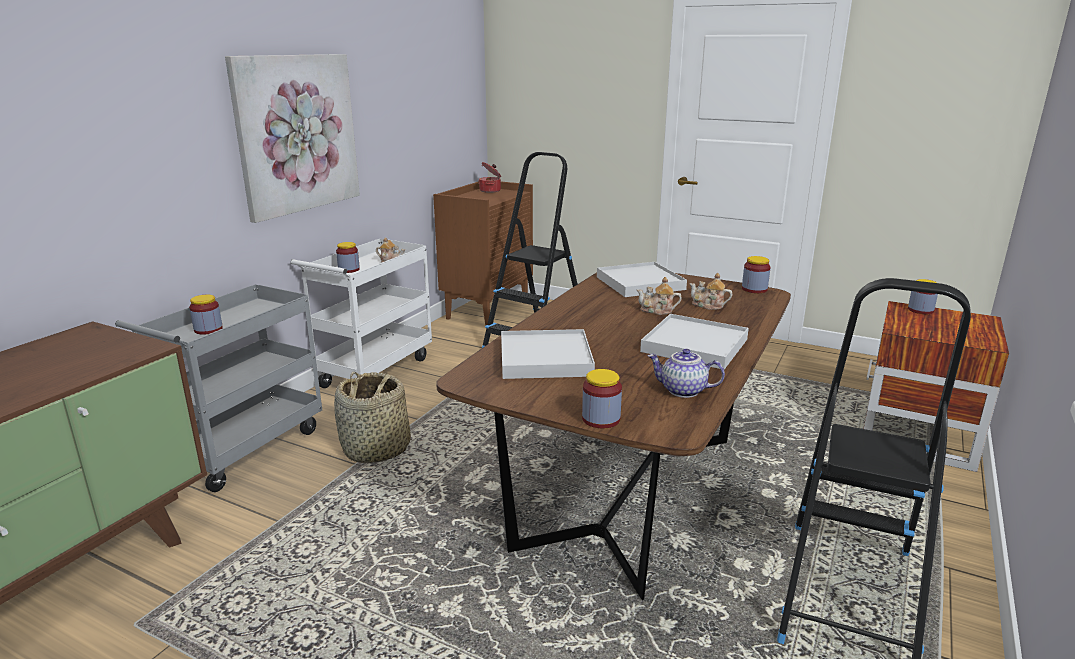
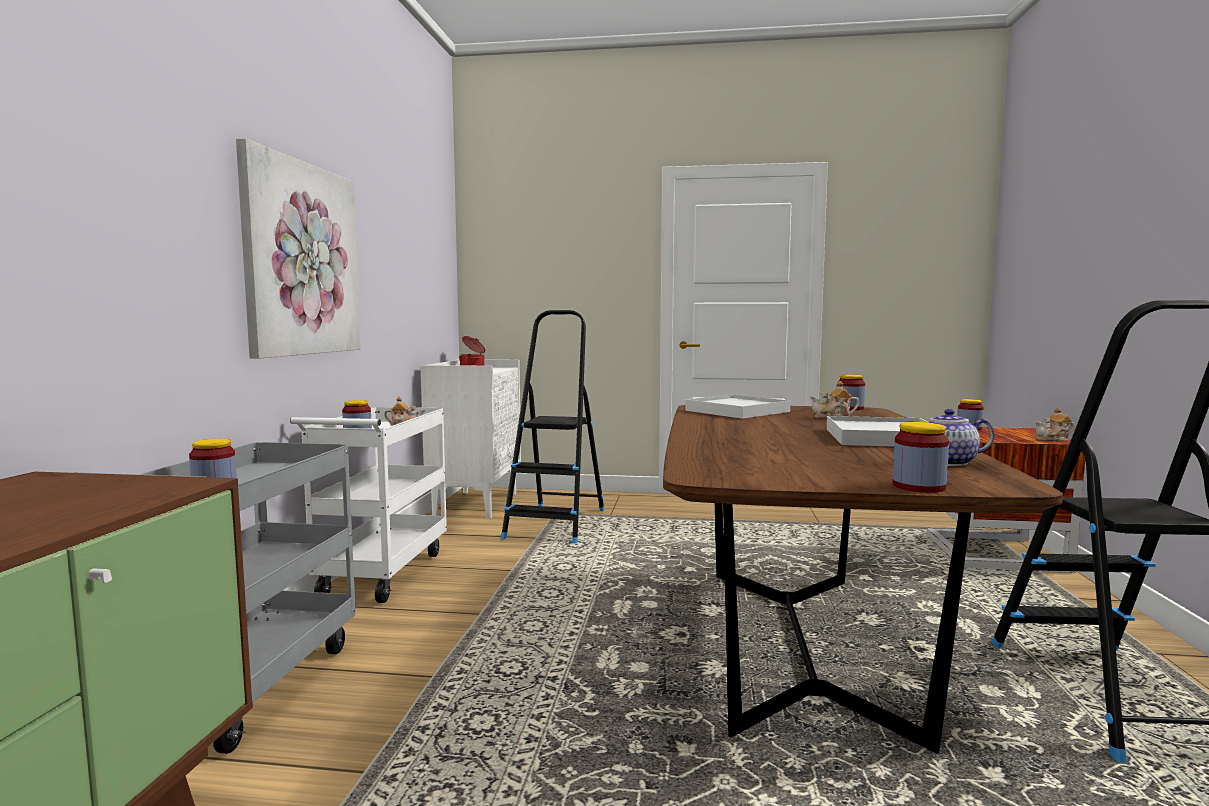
camera: 20 degrees left, 15 degrees down
basket [334,372,411,463] -> none
brown cabinet [433,181,533,326] -> white cabinet [420,359,521,518]
white tray [501,329,595,379] -> none
teapot [637,277,682,315] -> teapot moved to [1035,408,1074,442]

